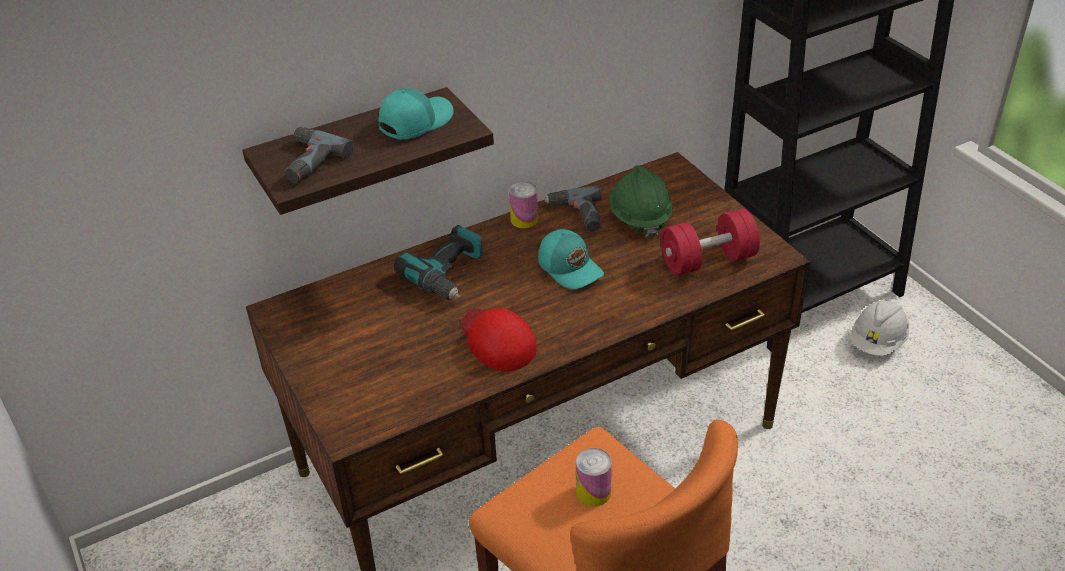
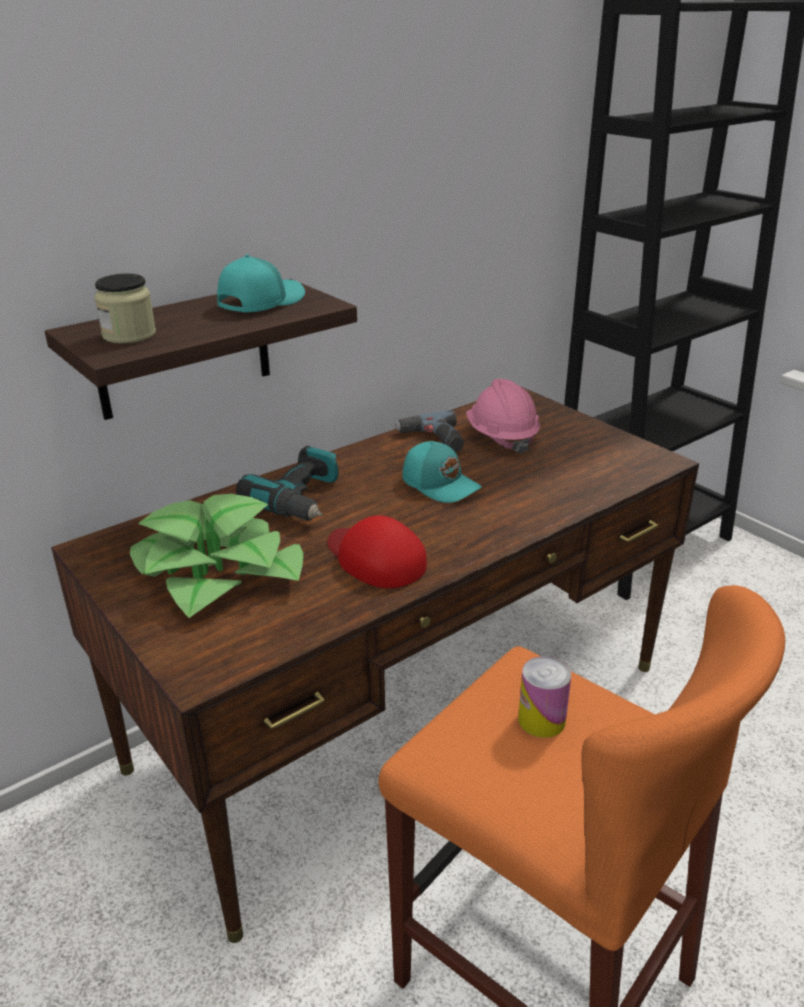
camera: 10 degrees left, 10 degrees down
power drill [285,126,354,184] -> jar [94,273,156,344]
can [509,182,538,228] -> none
green hard hat [609,165,673,239] -> pink hard hat [466,379,540,454]
red dumbbell [661,209,760,276] -> none
white hard hat [850,299,909,356] -> none
none -> potted plant [130,494,304,618]

